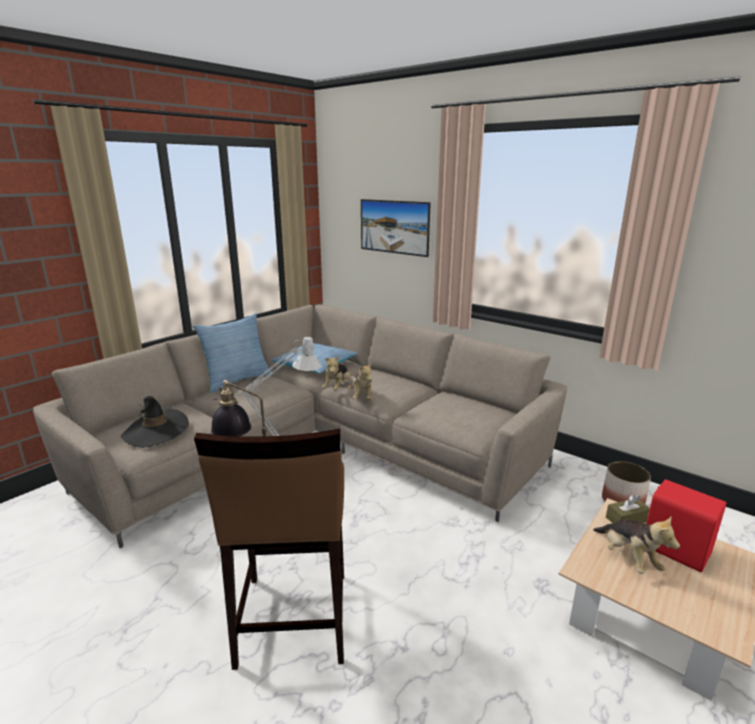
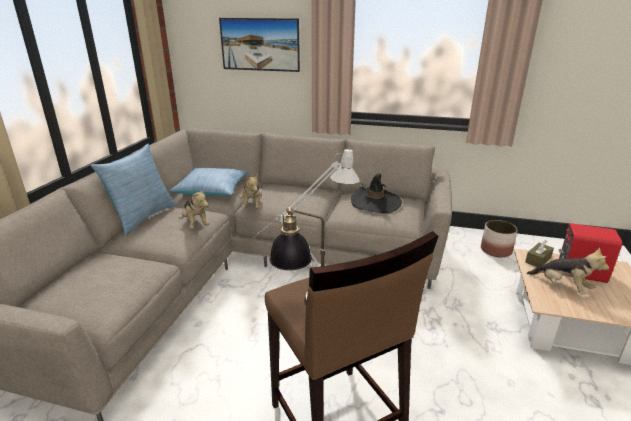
camera: 25 degrees left, 5 degrees up
black hat [121,396,189,448] -> black hat moved to [351,173,402,213]
plush toy [347,362,372,400] -> plush toy moved to [178,188,209,228]

